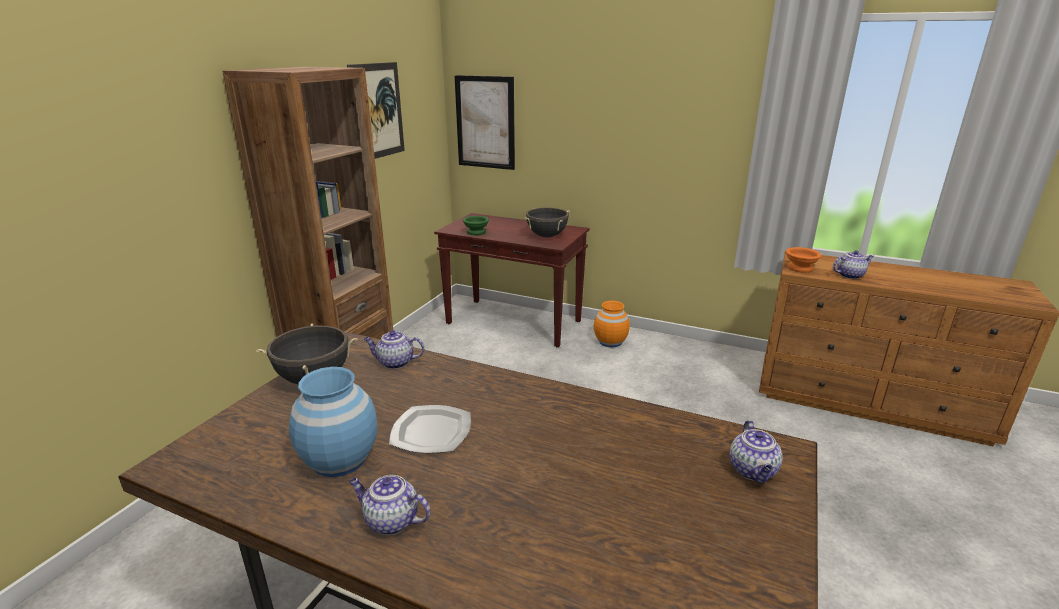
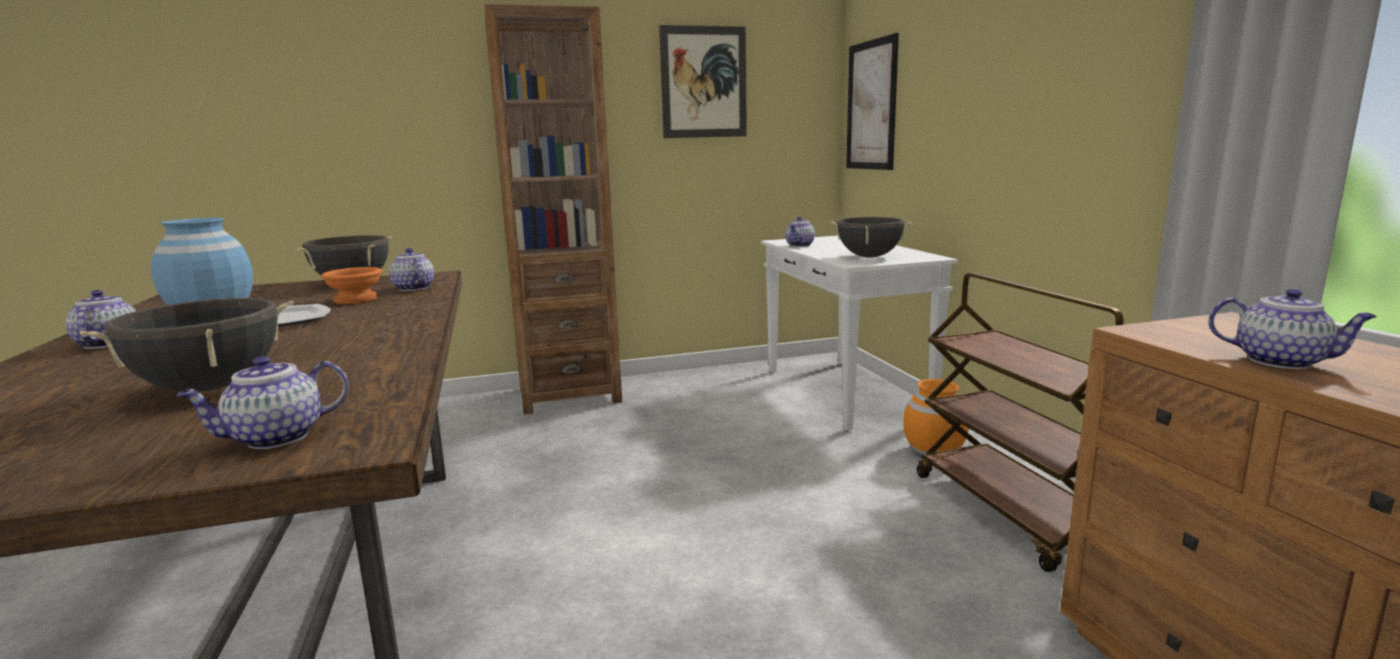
camera: 50 degrees right, 10 degrees down
brown console table [434,213,590,347] -> white console table [761,236,958,431]
green bowl [463,216,489,235] -> teapot [785,217,815,247]
orange bowl [786,247,822,273] -> orange bowl moved to [321,267,382,304]
none -> black cooking pot [80,298,293,392]
none -> brown cart [917,273,1124,572]

